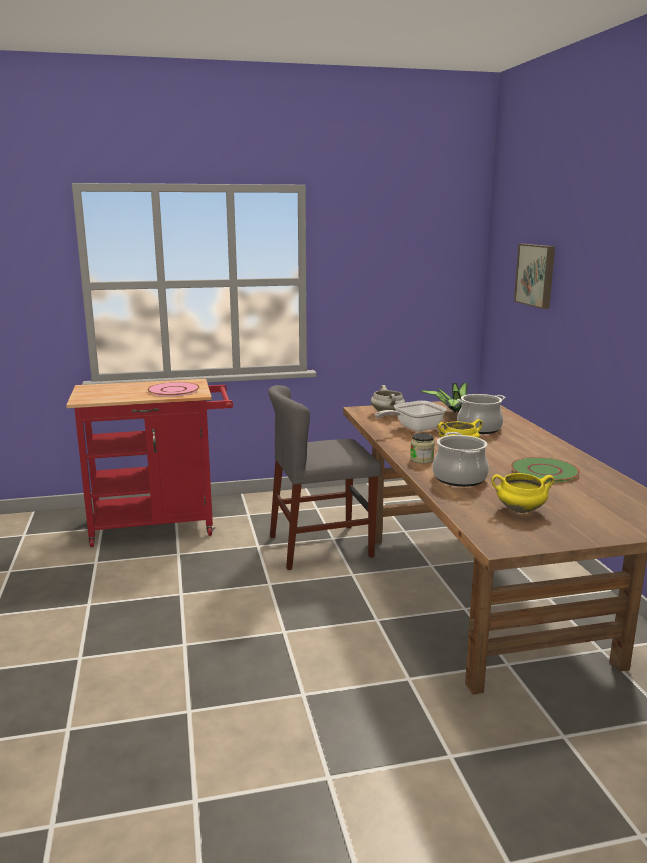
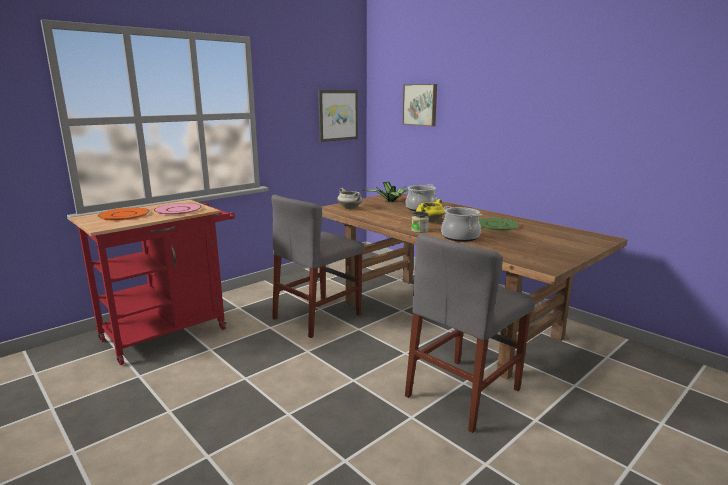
camera: 30 degrees left, 0 degrees up
frying pan [375,401,447,432] -> none
yellow cooking pot [492,473,554,513] -> none
none -> orange plate [98,208,150,221]
none -> picture [318,90,358,142]
none -> grey chair [405,233,535,433]

